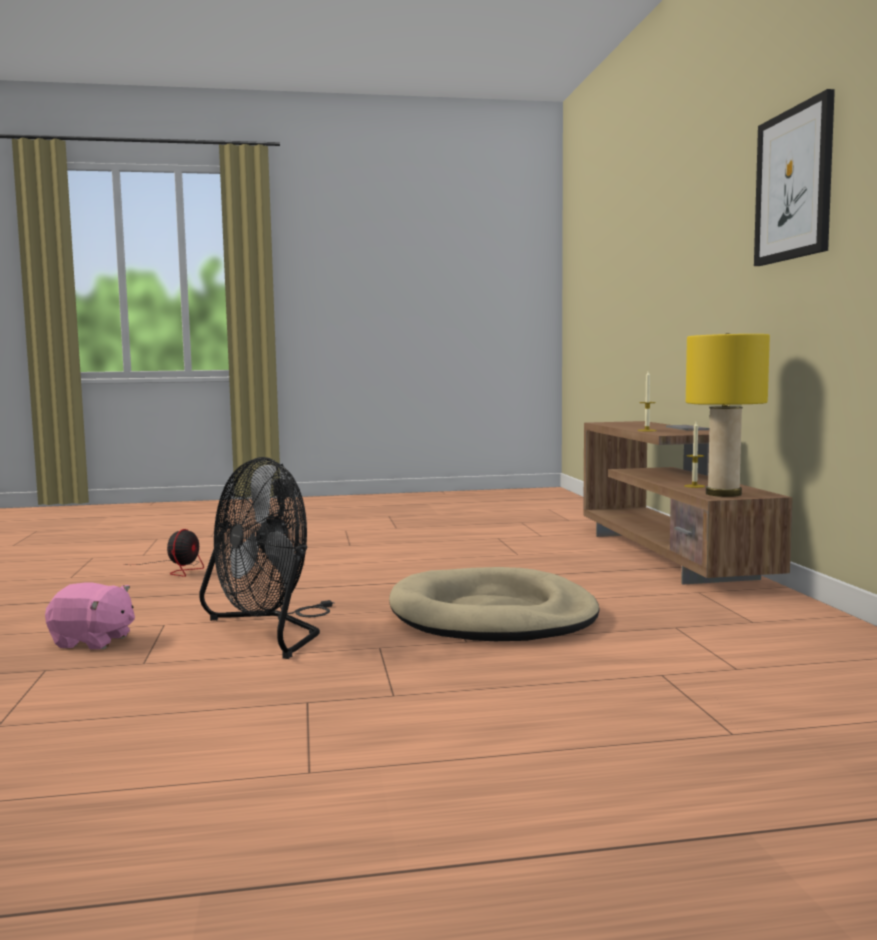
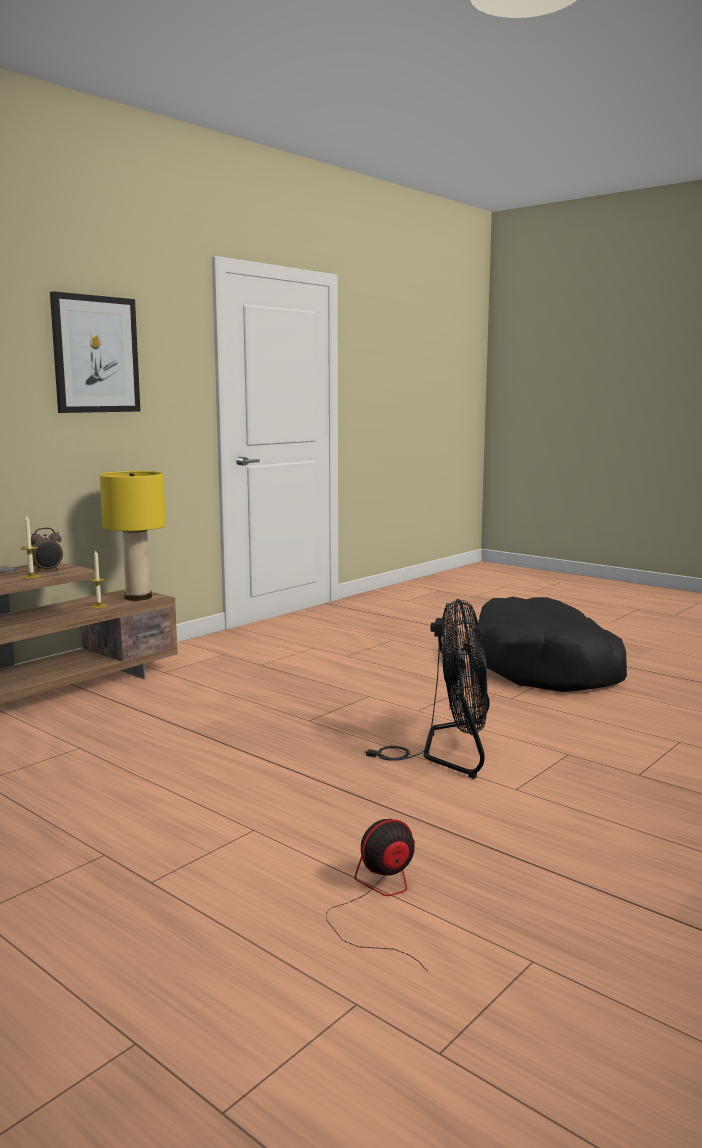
camera: 130 degrees left, 5 degrees up
pink plush toy [45,583,135,649] -> none
beige dog bed [389,567,600,641] -> none
none -> alarm clock [31,528,63,573]
none -> black dog bed [476,597,627,692]

